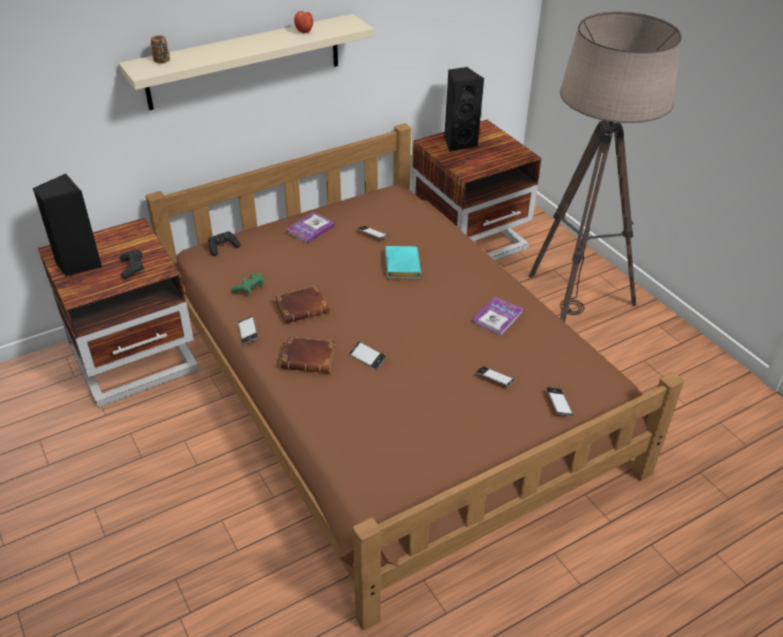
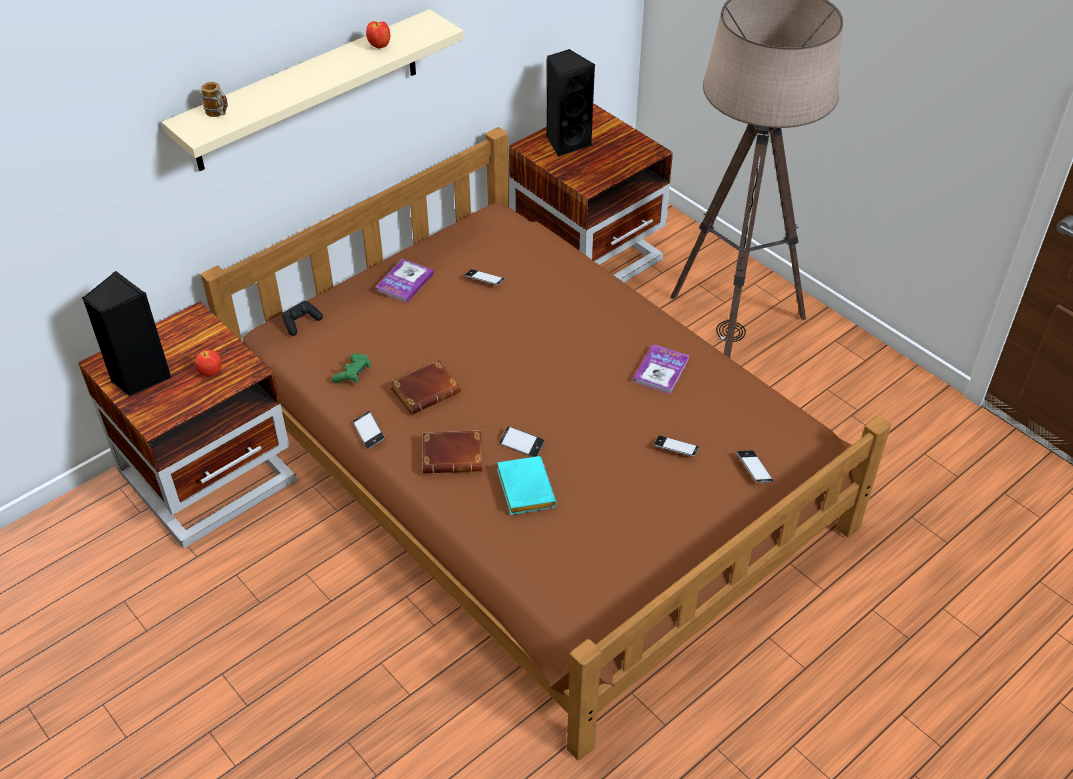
camera: 10 degrees left, 5 degrees up
black game controller [120,250,144,279] -> apple [195,350,222,377]
turquoise book [385,246,421,278] -> turquoise book moved to [497,456,557,515]

